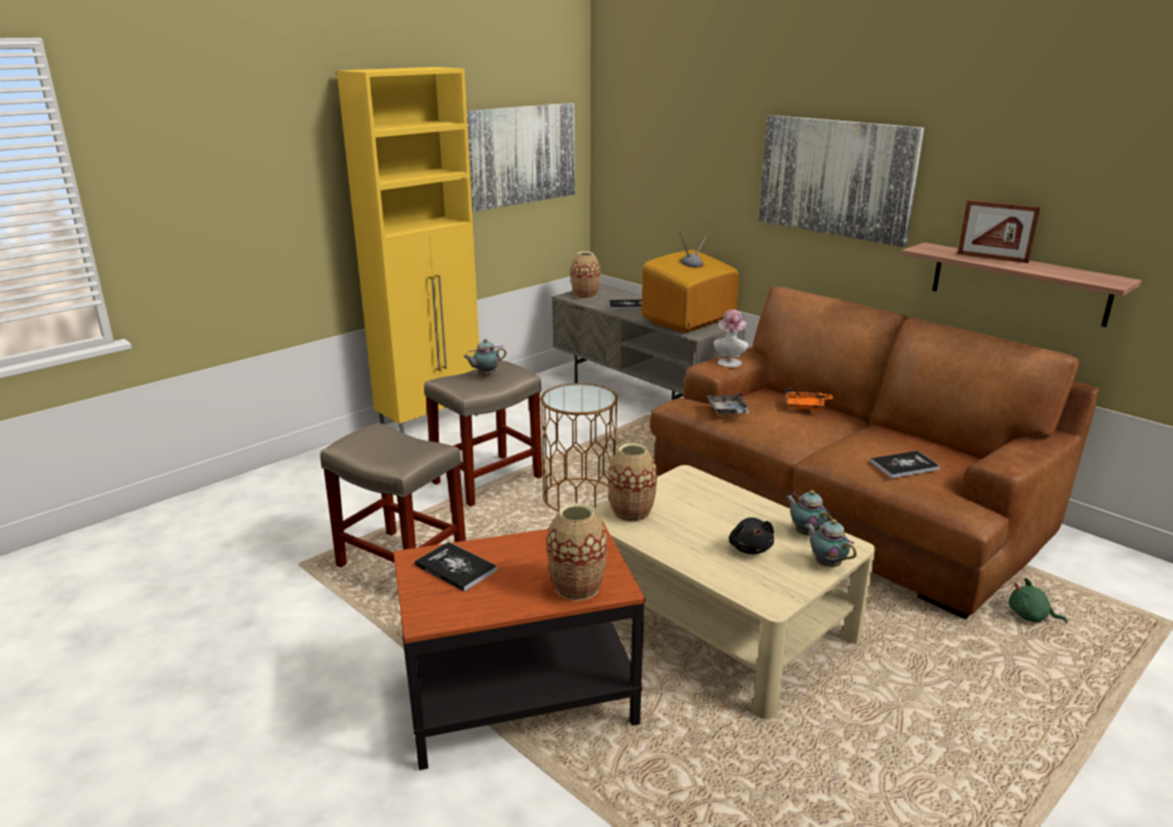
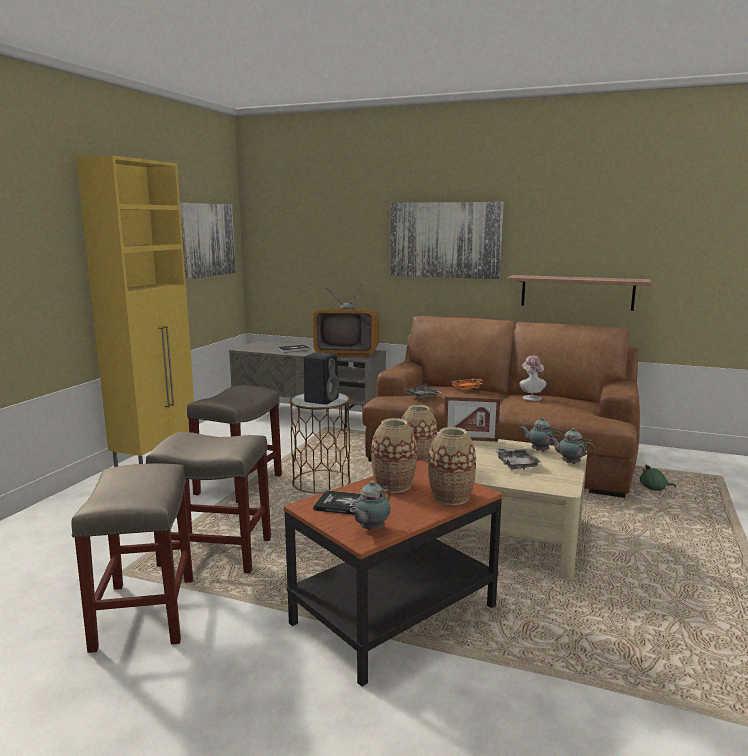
camera: 25 degrees left, 10 degrees down
teapot [464,339,506,375] -> teapot moved to [350,481,391,531]
vase [571,251,600,299] -> vase moved to [371,418,417,493]
television [642,228,739,333] -> television turned 105 degrees counterclockwise [313,283,379,357]
hat [714,309,749,367] -> hat moved to [519,355,547,401]
black plush toy [729,517,774,554] -> grey tray [495,447,541,470]
book [870,451,940,478] -> none
picture frame [957,200,1040,263] -> picture frame moved to [444,396,500,442]
none -> beige stool [71,463,193,653]
none -> black speaker [304,352,339,405]

